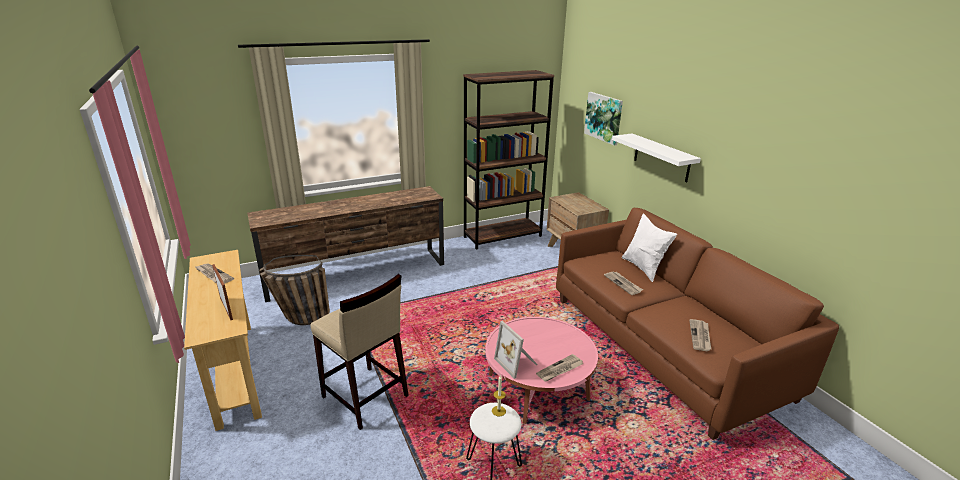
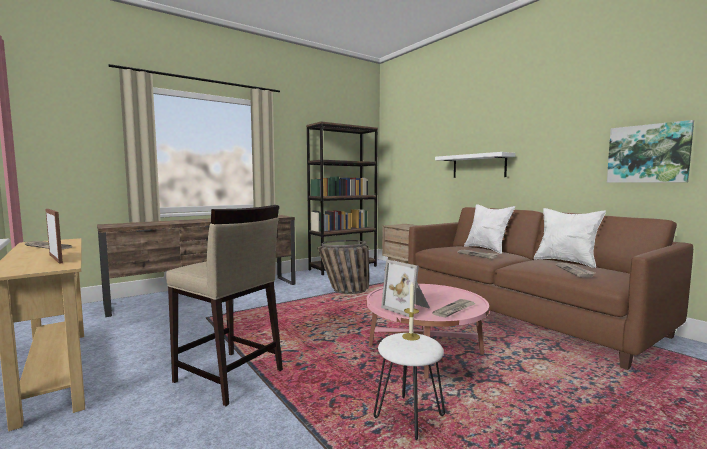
camera: 10 degrees left, 20 degrees down
basket [259,255,330,325] -> basket moved to [317,240,369,294]
picture [584,92,623,145] -> picture moved to [607,120,694,182]
none -> white pillow [534,208,606,268]

